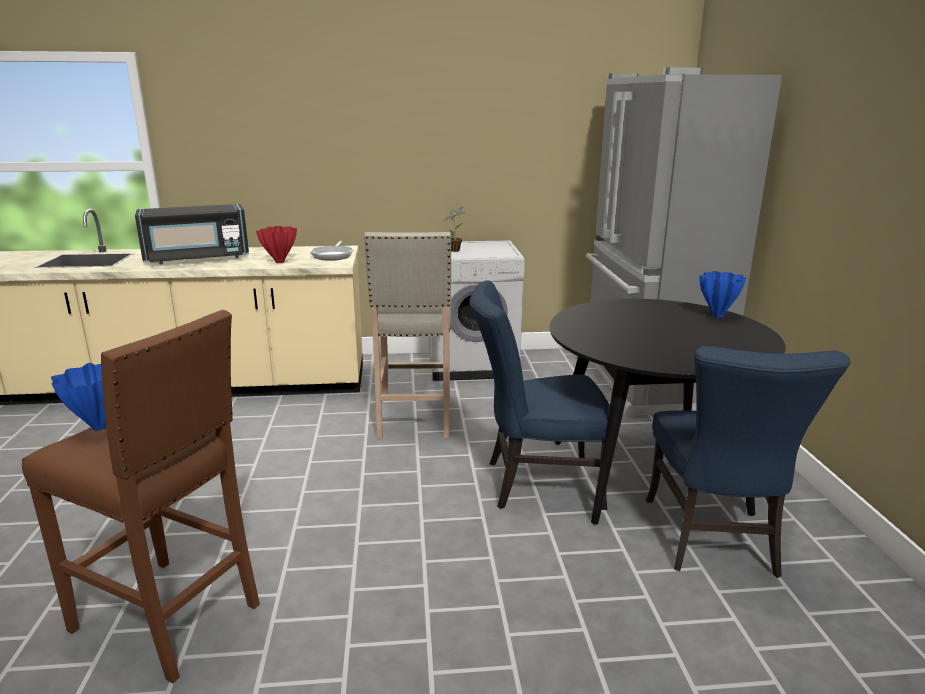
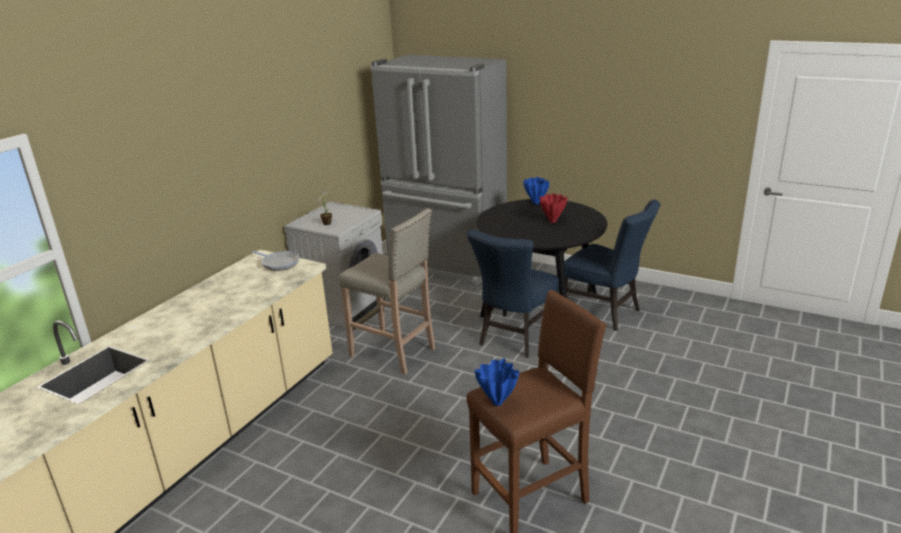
camera: 55 degrees left, 5 degrees up
black microwave [135,204,249,264] -> none
red vase [256,226,297,263] -> red vase moved to [540,193,568,223]

